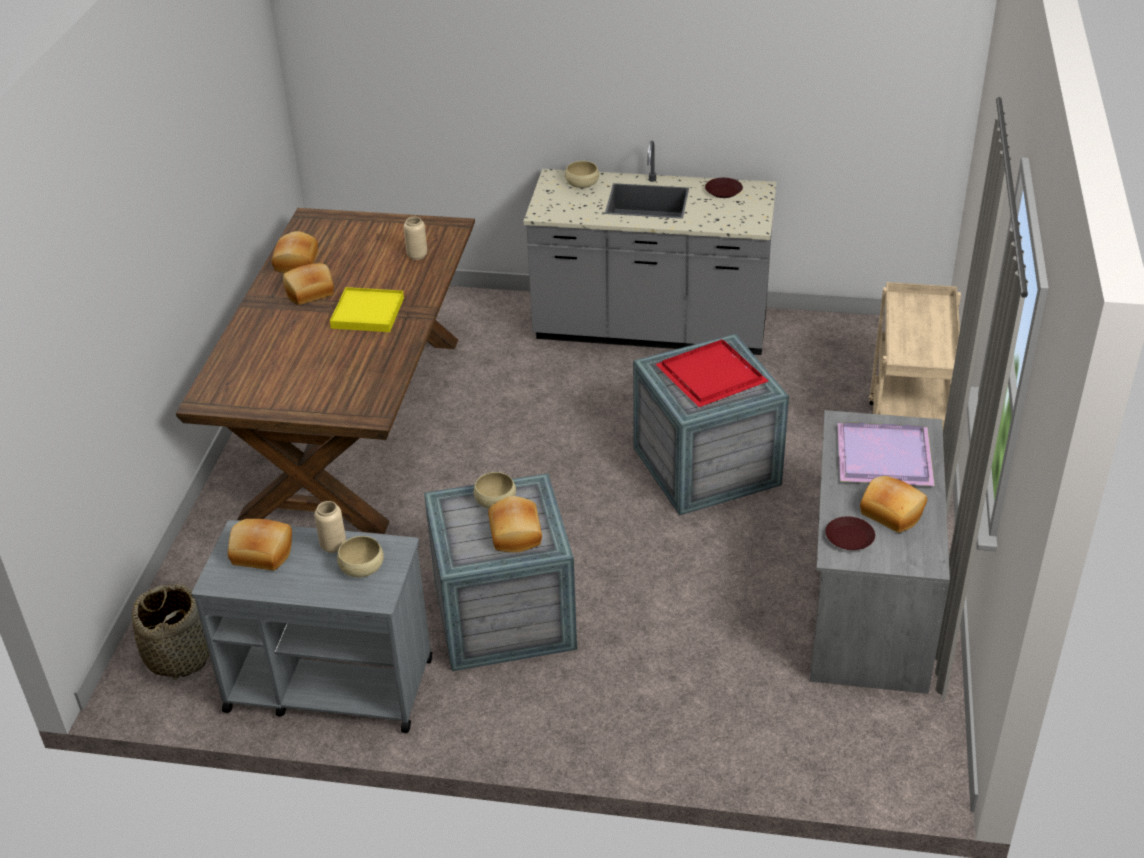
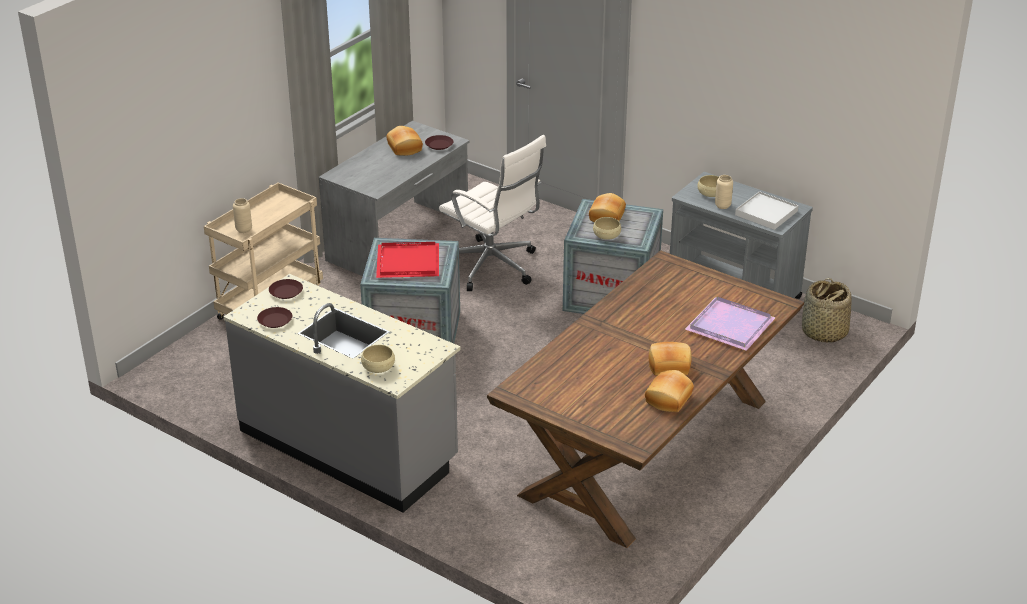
camera: 155 degrees left, 5 degrees down
bread [228,519,292,570] -> white tray [735,191,798,230]
yellow tray [330,287,404,332] -> none
beige vase [404,217,427,260] -> beige vase moved to [233,198,252,233]
purple tray [838,422,935,486] -> purple tray moved to [685,297,776,351]
none -> brown plate [269,279,303,299]
none -> white office chair [439,135,546,291]

